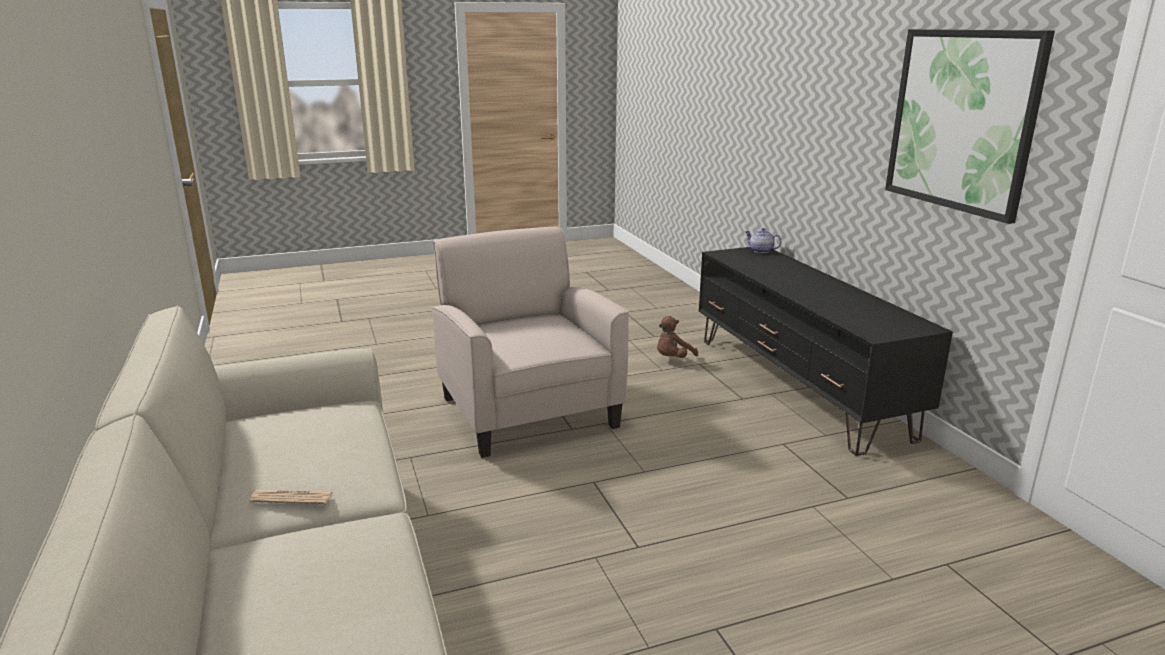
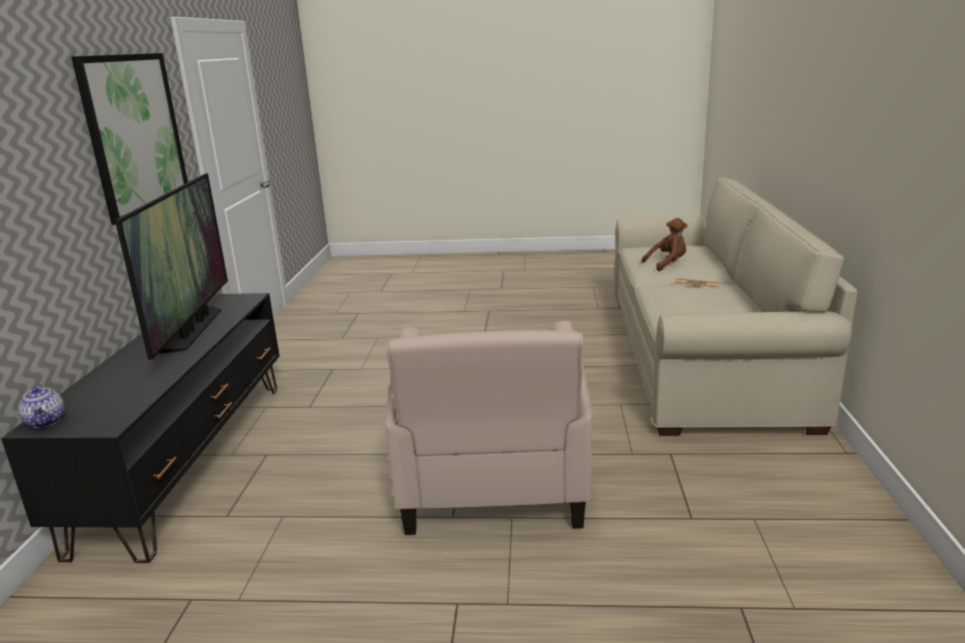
camera: 155 degrees left, 0 degrees up
brown plush toy [657,316,698,358] -> brown plush toy moved to [642,218,687,271]
none -> television [115,173,228,360]

